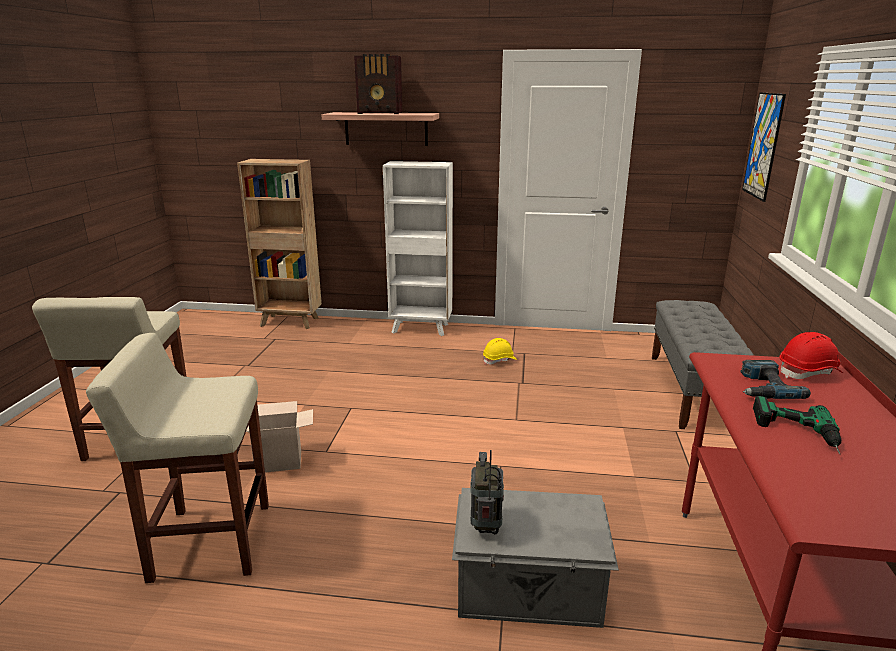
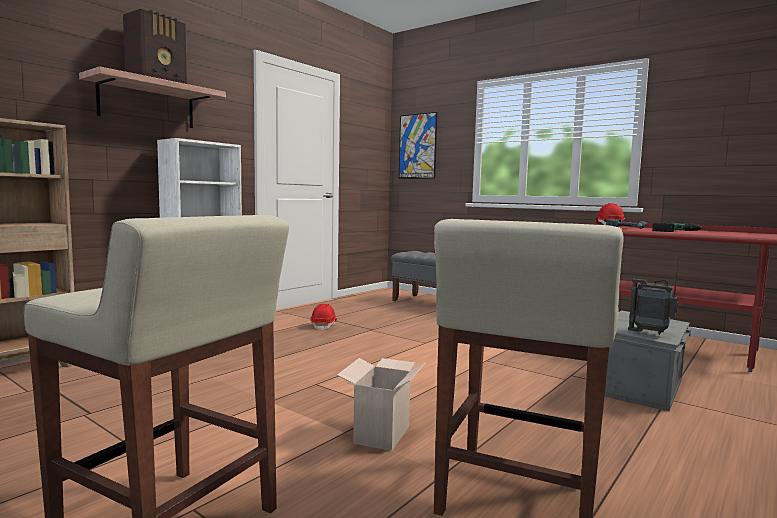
camera: 60 degrees left, 15 degrees down
yellow hard hat [483,338,517,365] -> red hard hat [310,304,337,331]

